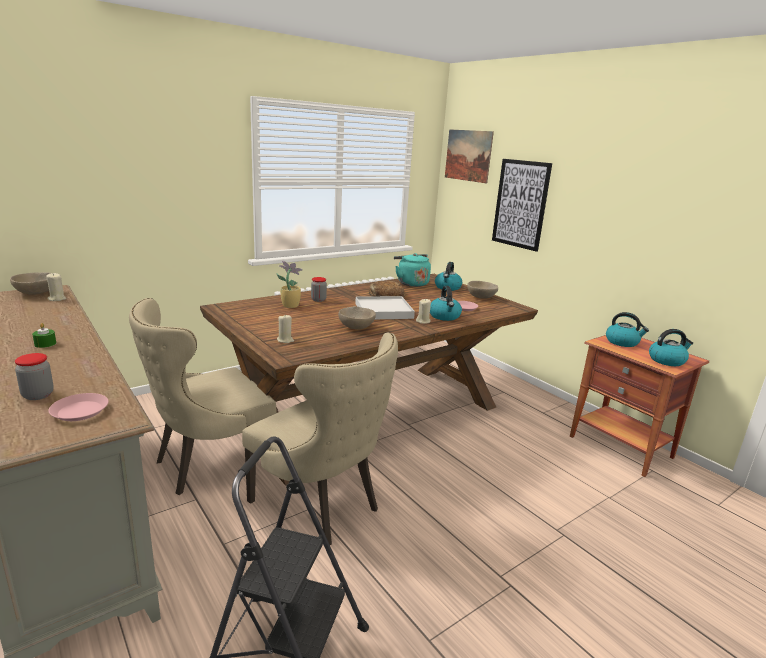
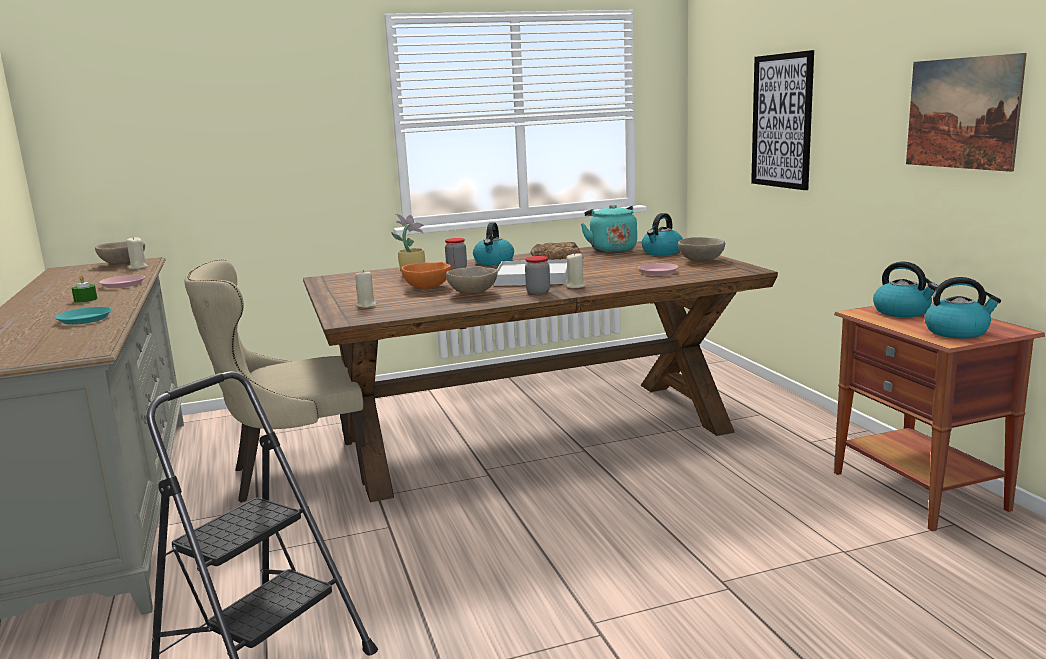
camera: 20 degrees right, 5 degrees down
jar [15,353,54,400] -> jar moved to [525,256,550,295]
pink plate [49,393,109,421] -> pink plate moved to [99,275,145,288]
beige chair [242,332,398,545] -> none
kettle [430,286,462,321] -> kettle moved to [473,222,514,265]
picture [445,129,494,183] -> picture moved to [906,53,1027,172]
none -> turquoise plate [55,307,112,325]
none -> orange bowl [401,262,451,289]

